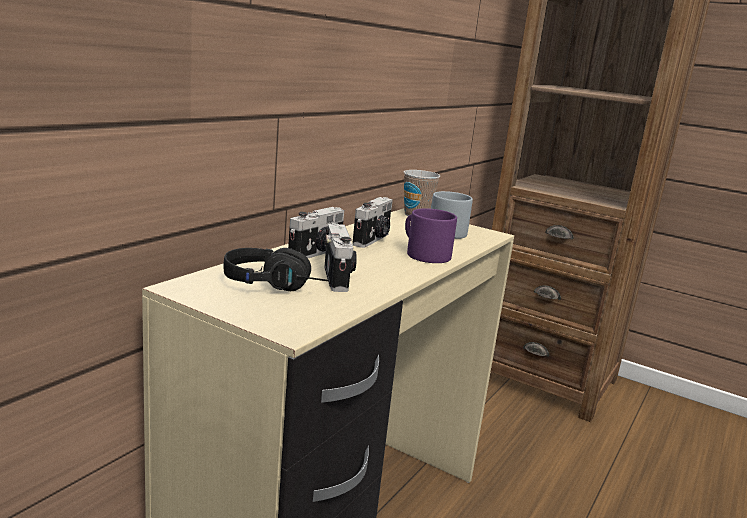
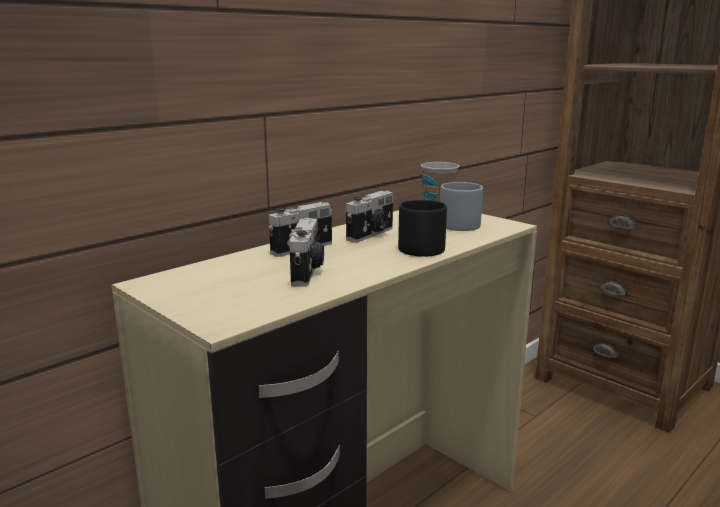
camera: 15 degrees right, 0 degrees up
black headphones [223,248,328,291] -> none
purple mug [405,208,457,263] -> black mug [398,200,447,257]

